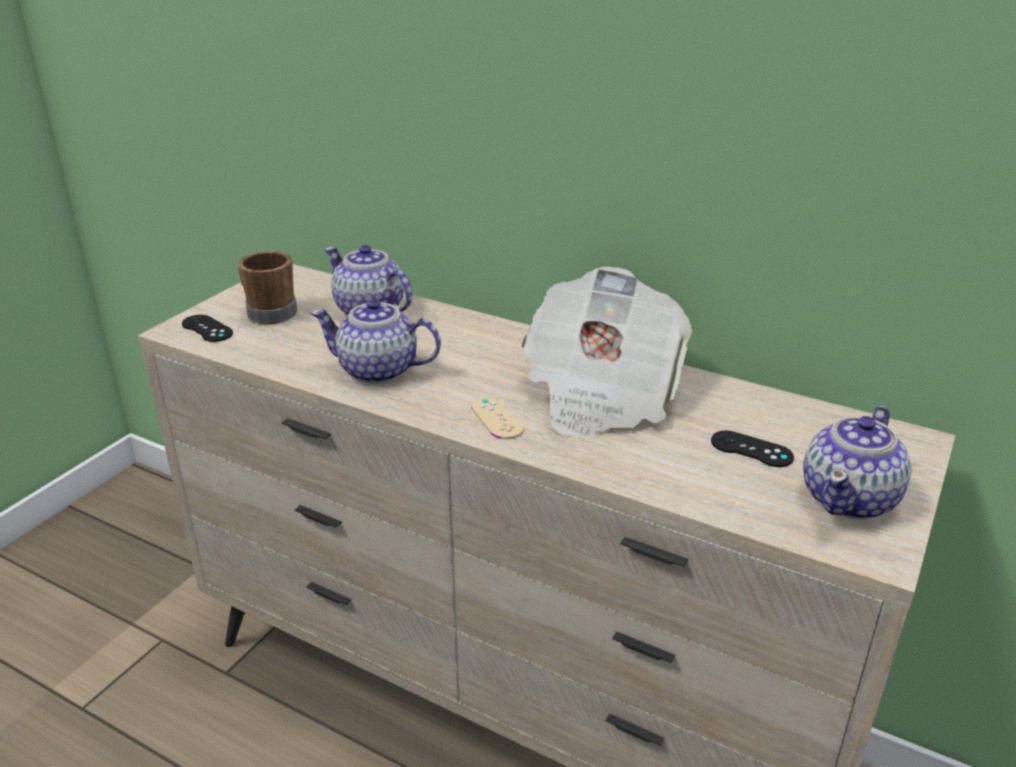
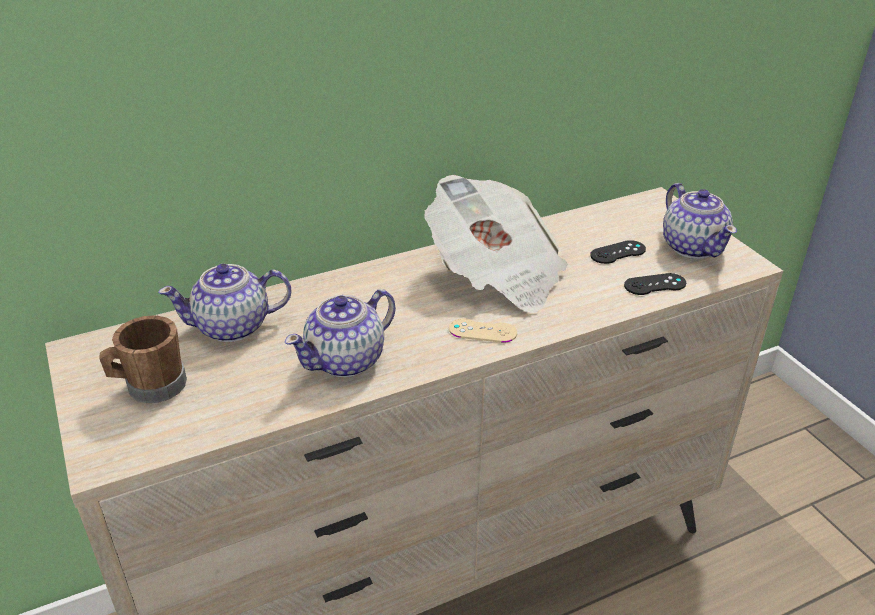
camera: 55 degrees left, 5 degrees up
black game controller [182,315,233,342] -> black game controller moved to [624,273,686,295]

